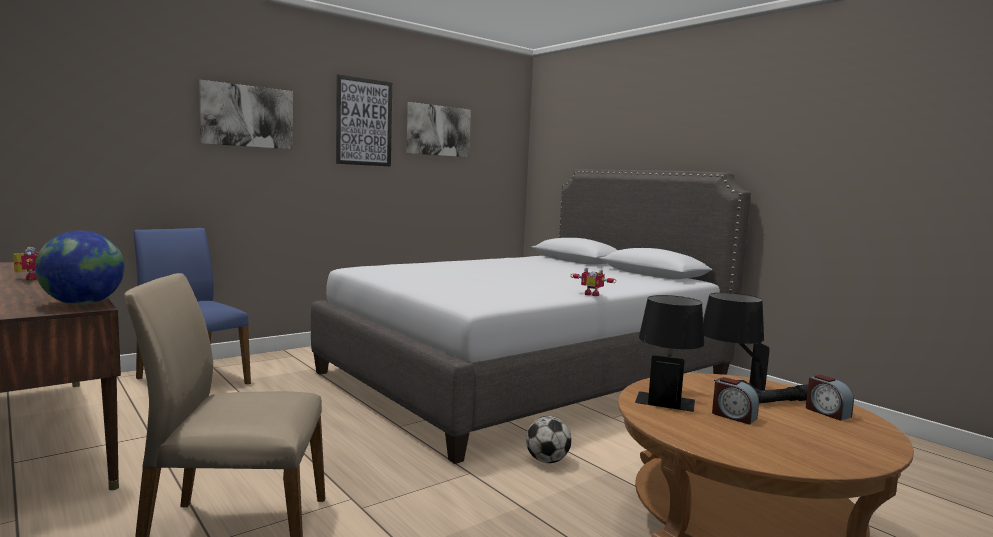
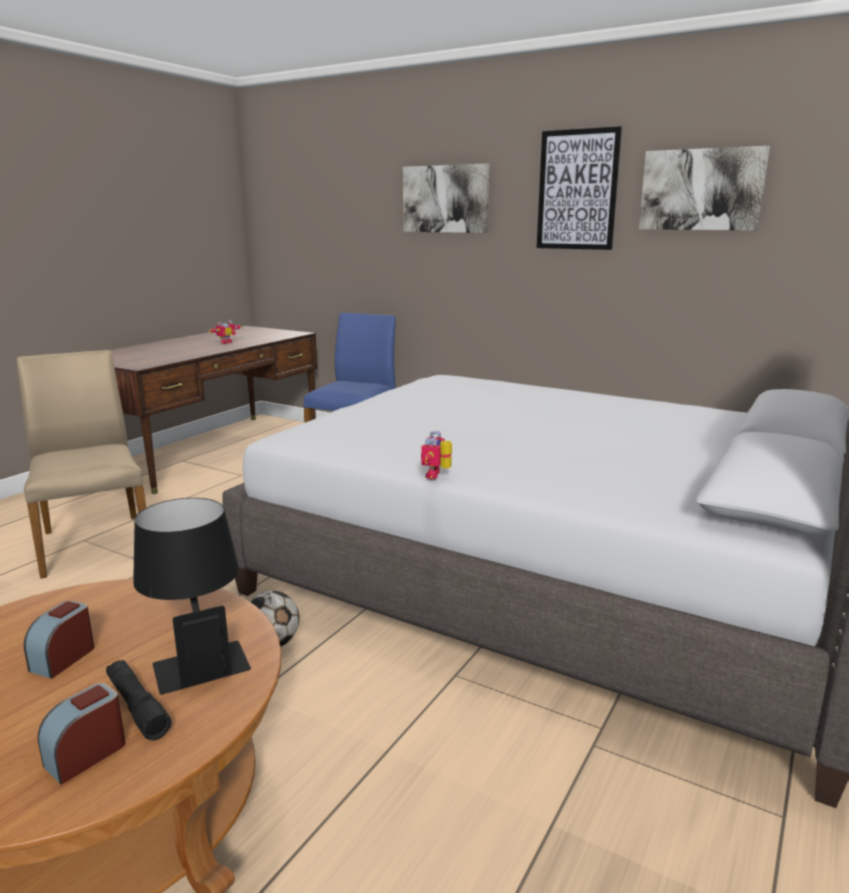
camera: 70 degrees right, 10 degrees up
globe [35,230,125,305] -> none
black table lamp [635,295,704,412] -> none

